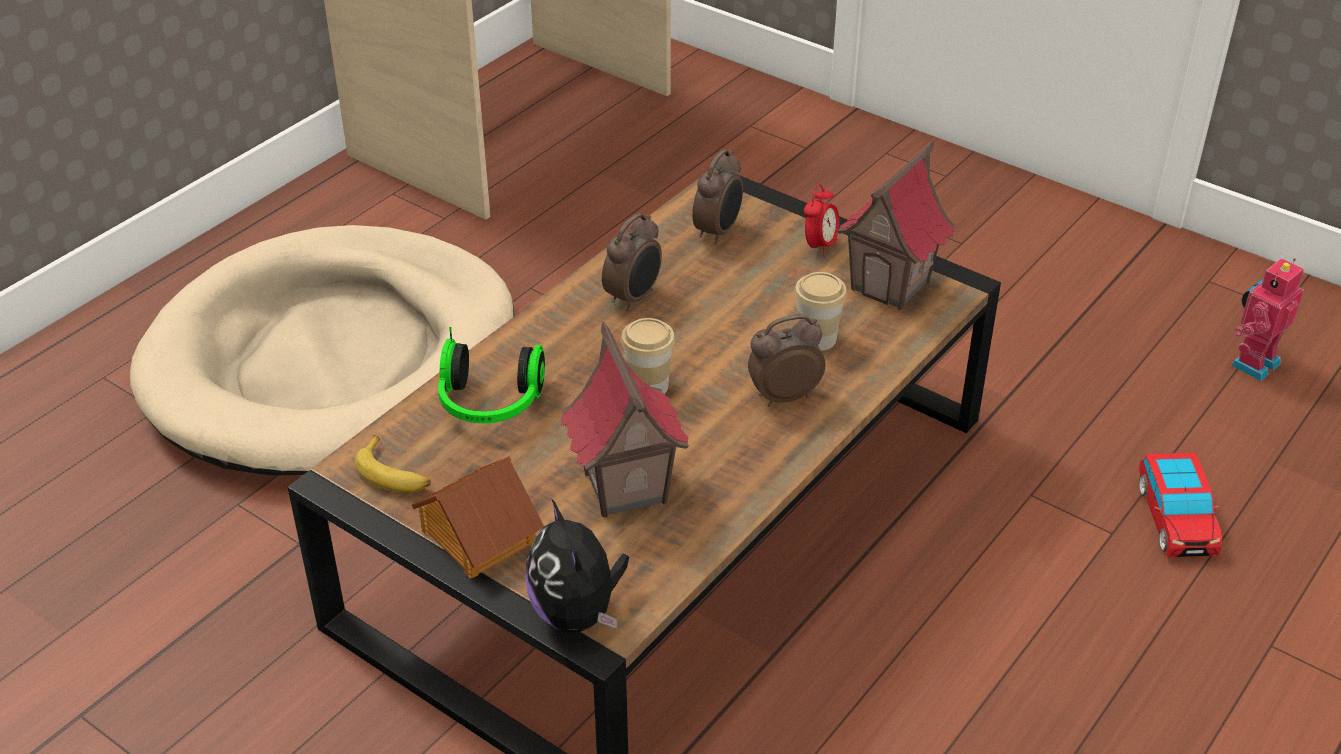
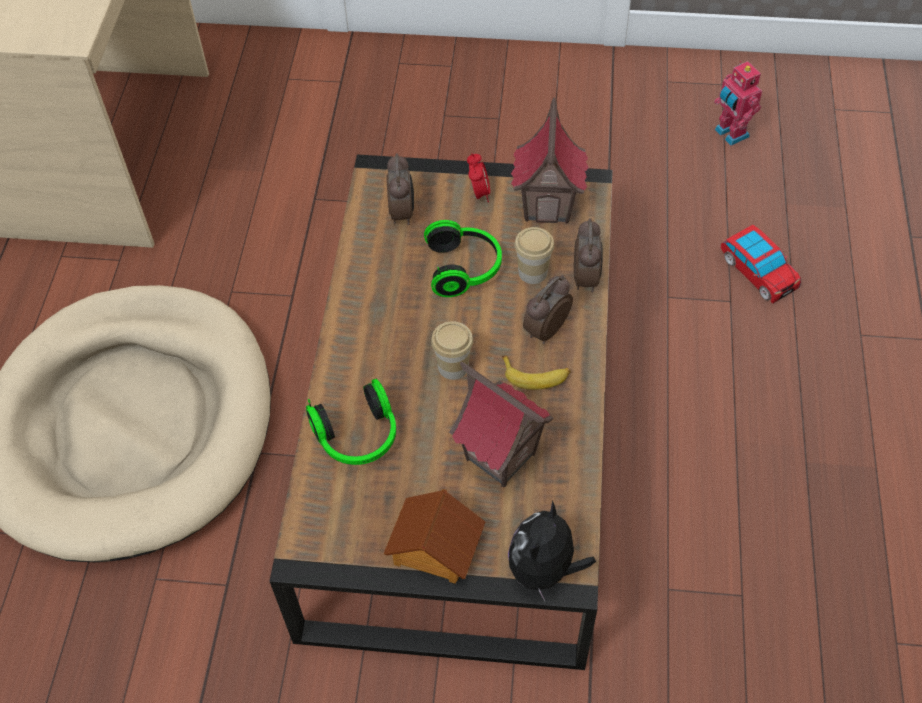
camera: 30 degrees left, 15 degrees up
banana [354,435,431,493] -> banana moved to [502,356,571,390]
plush toy [525,499,629,633] -> plush toy turned 75 degrees clockwise [508,500,596,603]
alarm clock [602,213,662,311] -> alarm clock moved to [574,218,603,292]
toy robot [1231,258,1304,381] -> toy robot turned 45 degrees counterclockwise [714,61,762,146]
none -> headphones [424,220,502,297]

